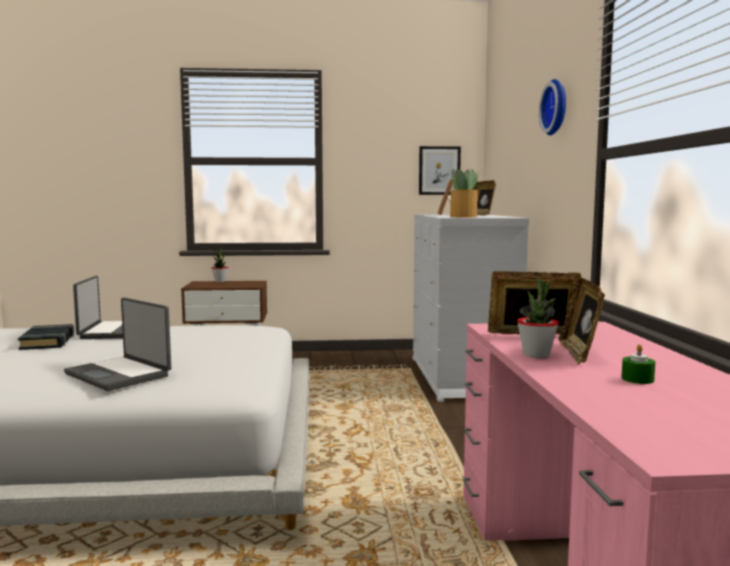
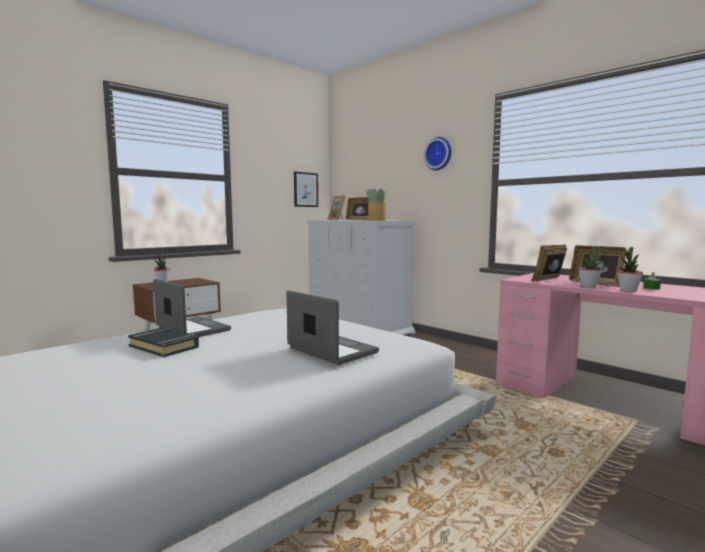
camera: 40 degrees left, 0 degrees up
laptop [64,297,171,391] -> laptop turned 135 degrees counterclockwise [286,291,379,365]
none -> potted plant [617,247,643,292]

